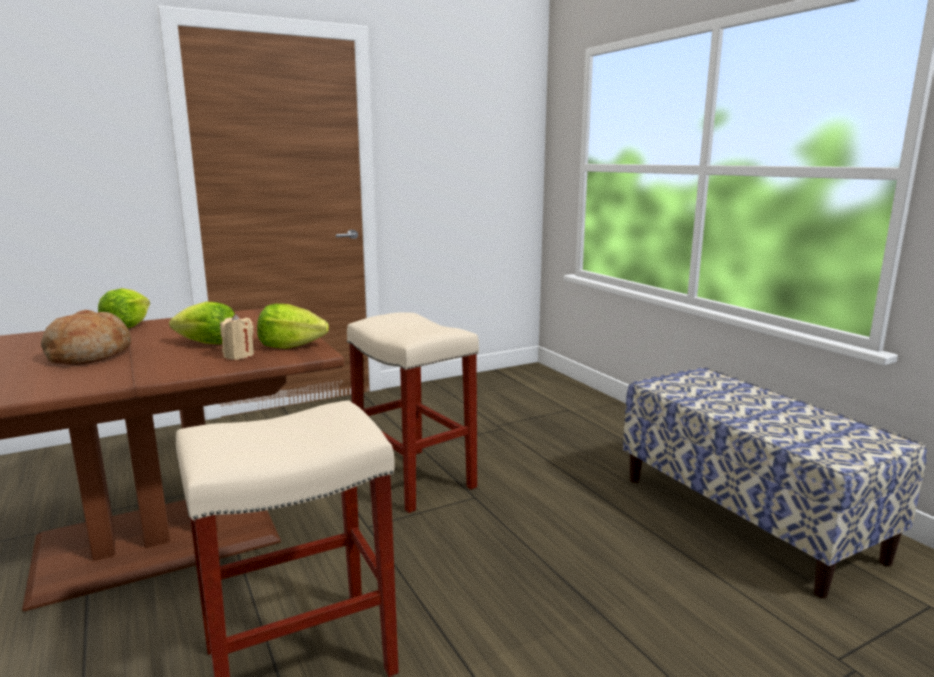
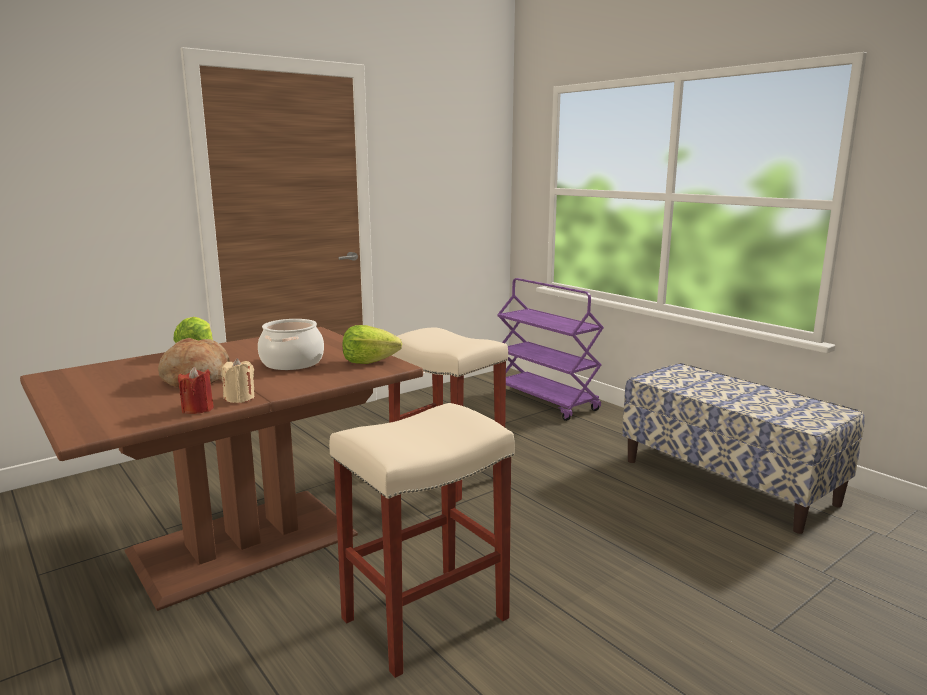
camera: 10 degrees left, 0 degrees up
lettuce [169,302,235,344] -> cooking pot [258,319,324,370]
beige candle [220,314,254,360] -> beige candle moved to [221,358,255,403]
none -> red candle [178,367,214,414]
none -> purple cart [497,278,604,421]

